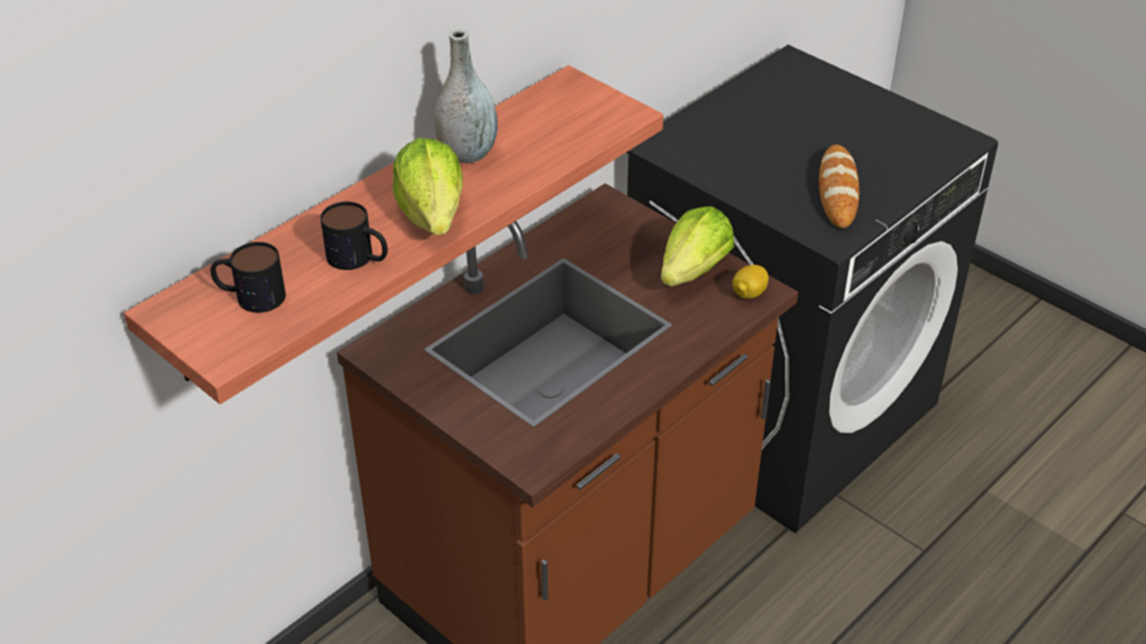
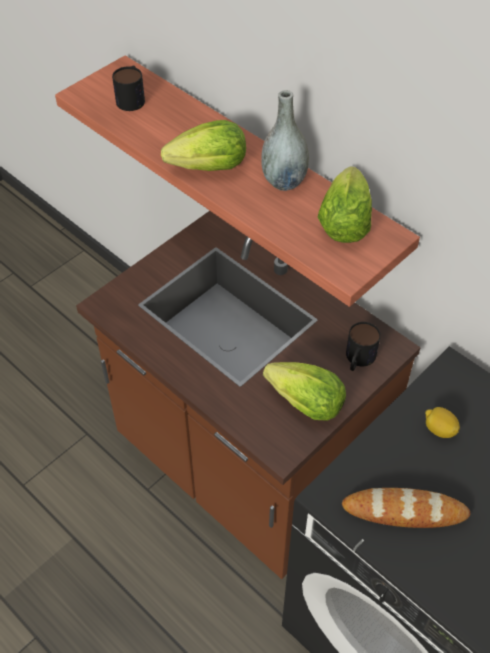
camera: 90 degrees right, 10 degrees up
mug [320,202,388,270] -> mug moved to [346,322,381,371]
lemon [732,265,769,299] -> lemon moved to [425,407,460,438]
none -> lettuce [317,166,372,243]

